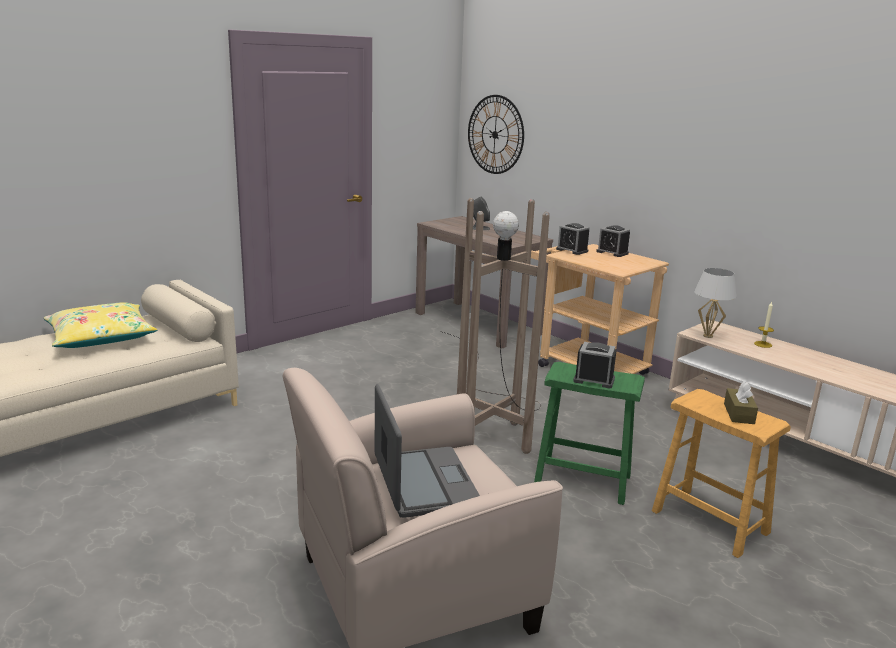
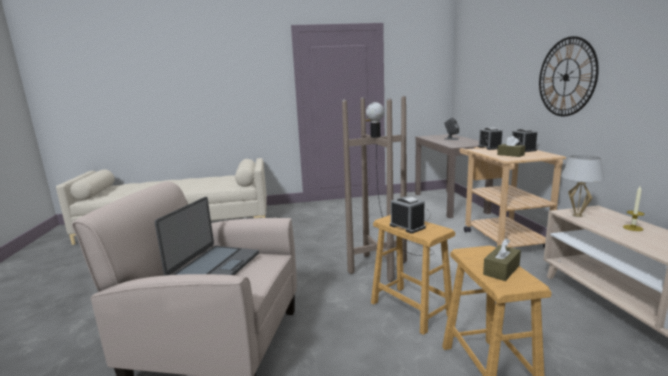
camera: 35 degrees right, 5 degrees down
yellow pillow [43,302,157,348] -> none
wall clock [468,95,524,174] -> wall clock moved to [539,36,599,116]
green stool [534,362,645,505] -> brown stool [371,215,455,335]
none -> brown tissue box [497,136,525,157]

